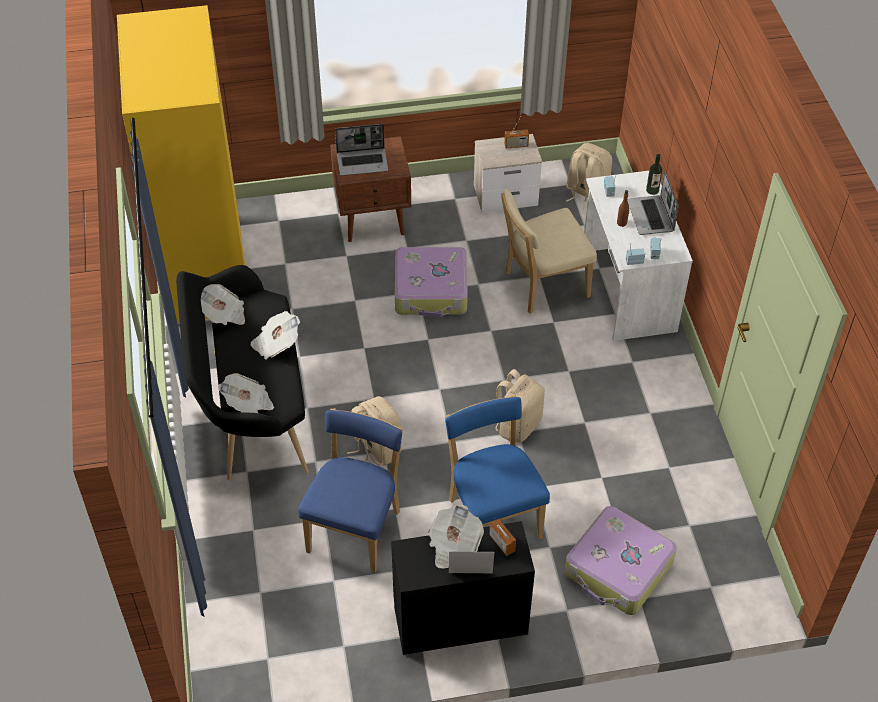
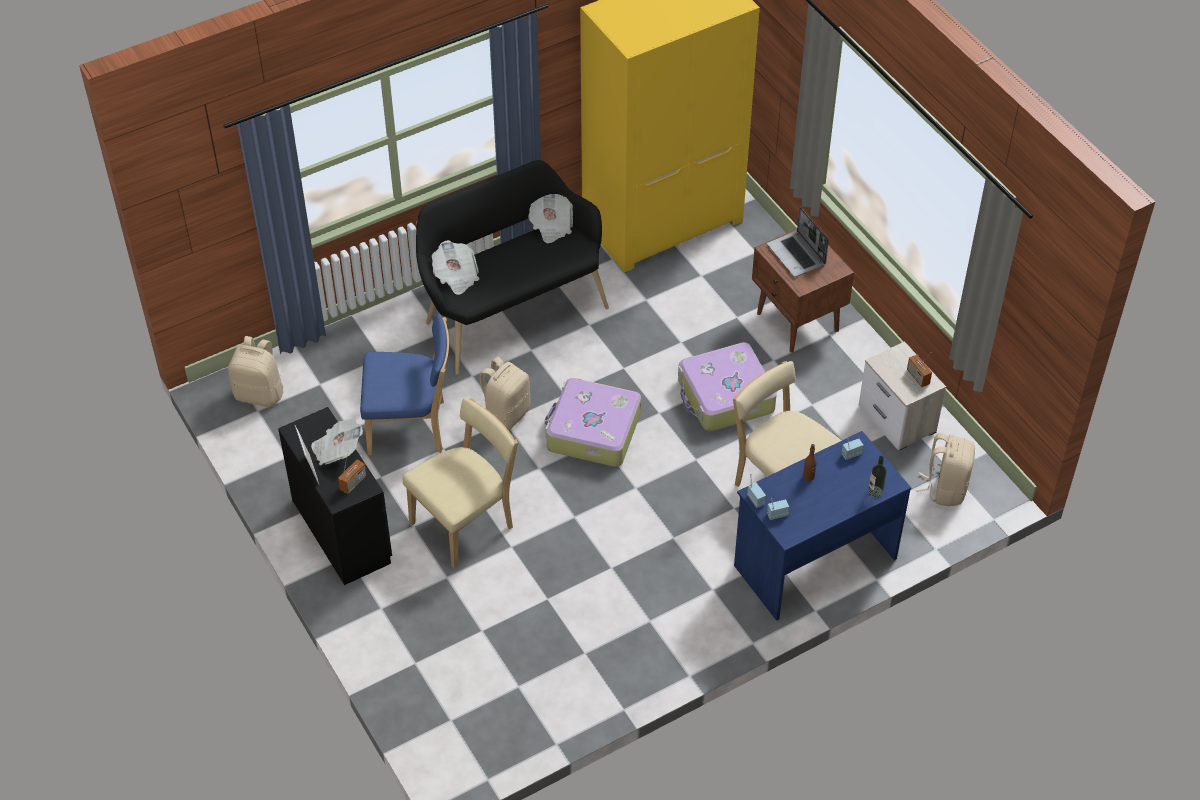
camera: 70 degrees right, 0 degrees up
newspaper [251,311,300,360] -> none
blue chair [445,396,550,539] -> beige chair [403,398,518,569]
beige backpack [496,369,545,443] -> beige backpack moved to [228,336,284,407]
suitcase [564,506,677,615] -> suitcase moved to [545,378,641,467]
white desk [584,171,693,341] -> blue desk [734,431,911,621]
laptop [627,171,679,235] -> none

